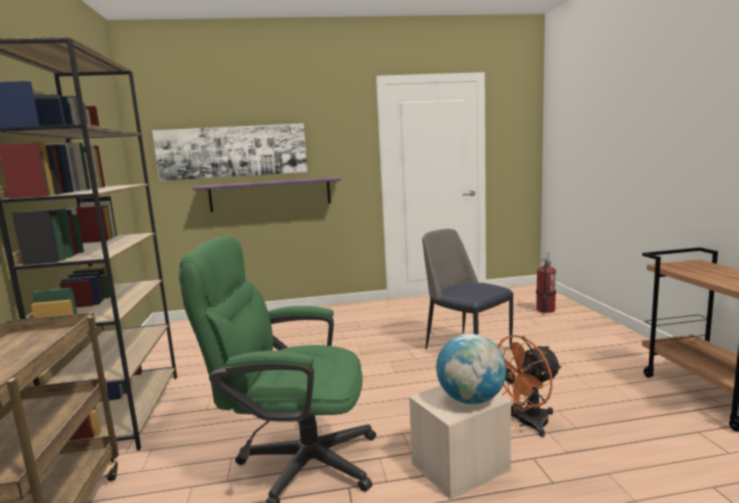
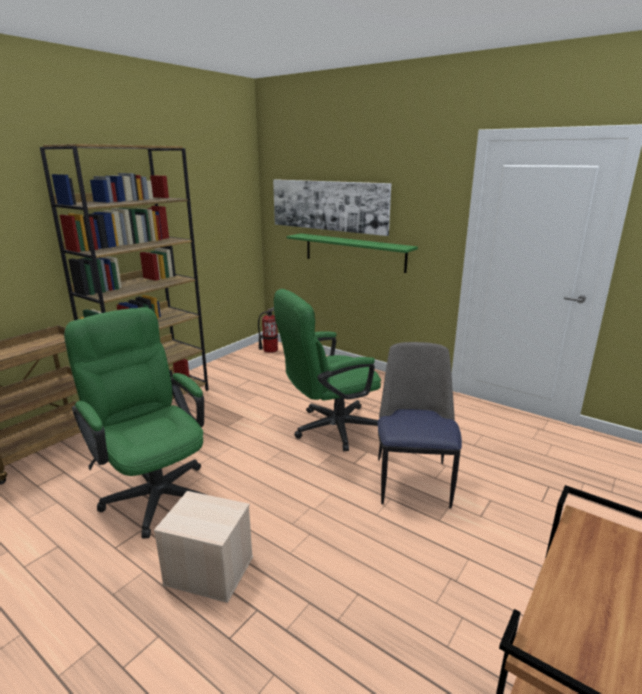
camera: 45 degrees right, 10 degrees up
purple shelf [193,177,341,212] -> green shelf [287,233,418,273]
globe [436,334,506,404] -> none
orange fan [497,335,562,437] -> none
fire extinguisher [536,252,556,313] -> fire extinguisher moved to [258,307,278,353]
none -> green office chair [274,289,381,451]

